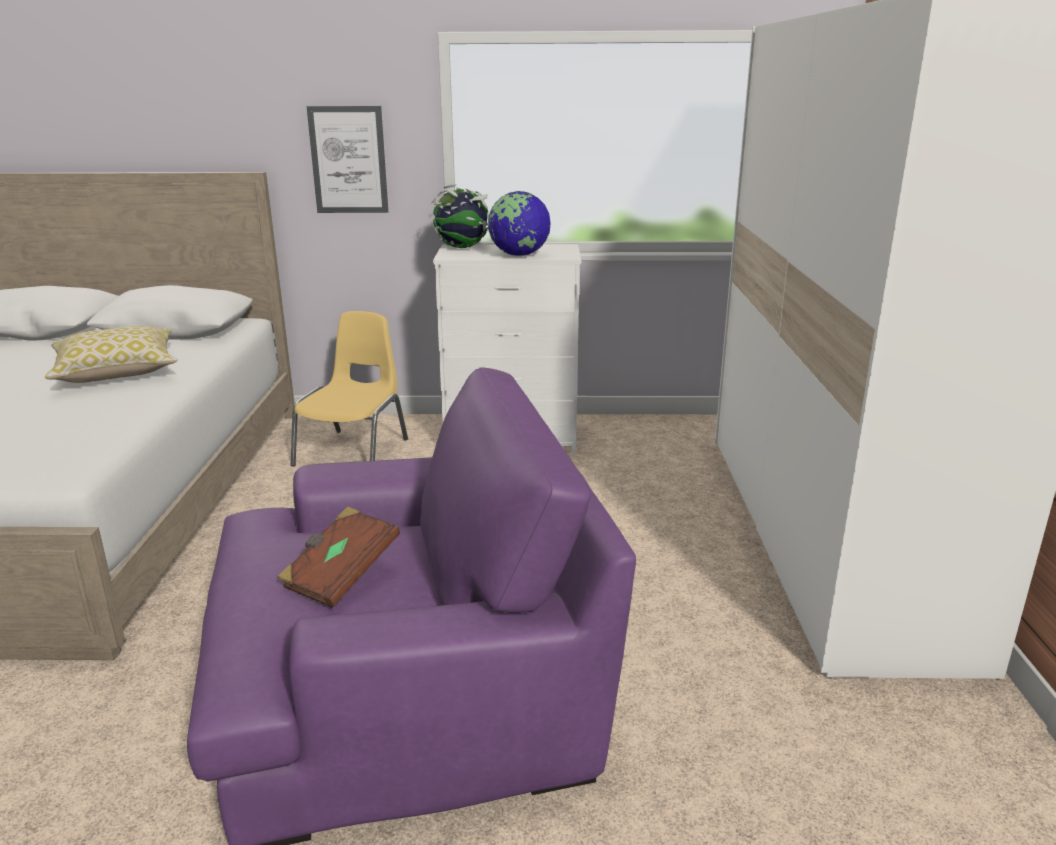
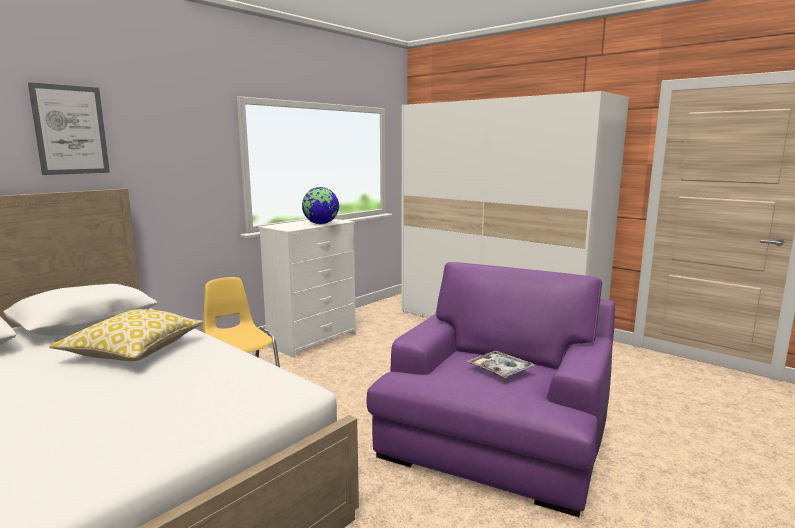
camera: 50 degrees left, 10 degrees down
brown book [277,506,400,608] -> tray [467,351,535,378]
picture [307,106,388,213] -> picture moved to [28,82,110,175]
globe [432,184,489,248] -> none

